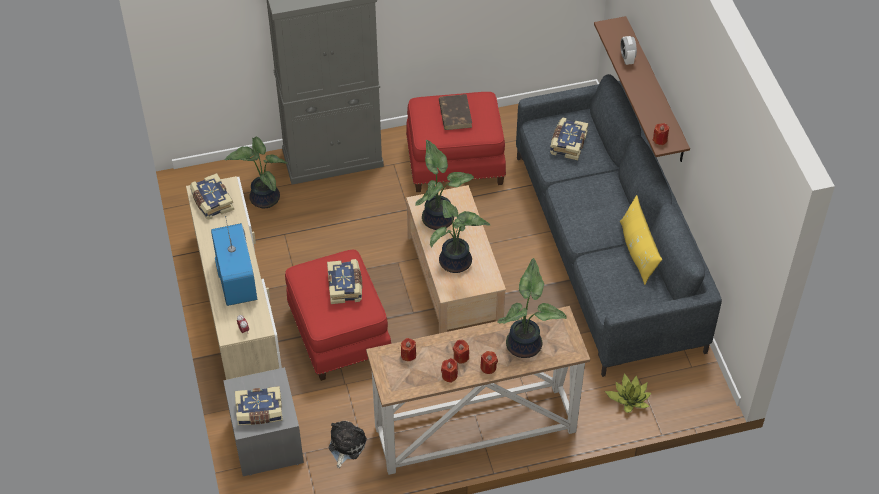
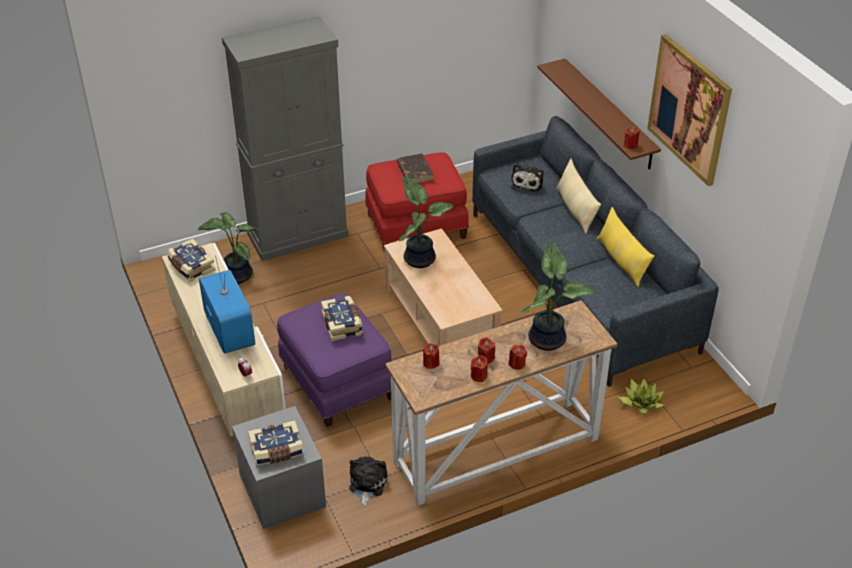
camera: 10 degrees left, 10 degrees down
red ottoman [285,250,391,381] -> purple ottoman [277,293,391,427]
potted plant [430,200,490,273] -> none
book [550,117,588,160] -> plush toy [511,164,544,192]
alarm clock [620,36,637,65] -> none
none -> beige pillow [556,159,601,234]
none -> picture [647,34,732,186]

